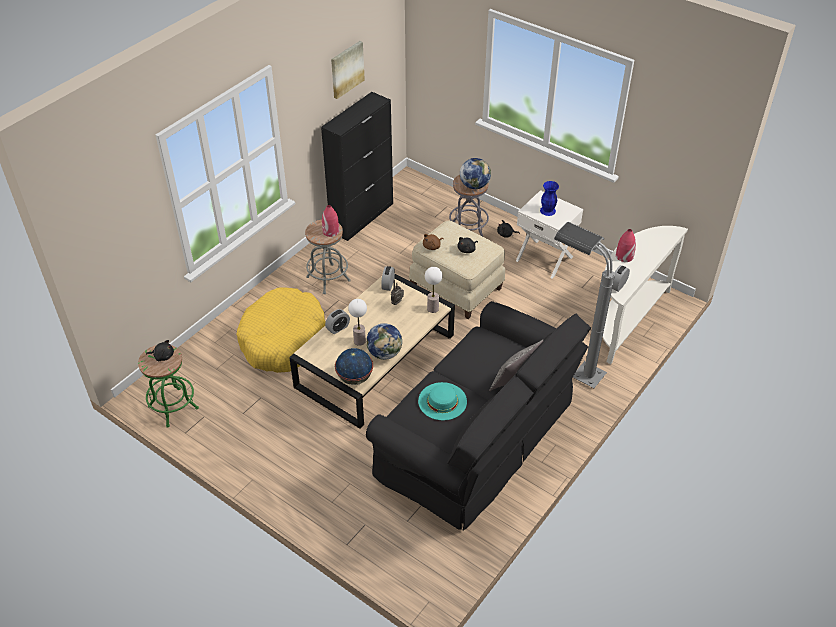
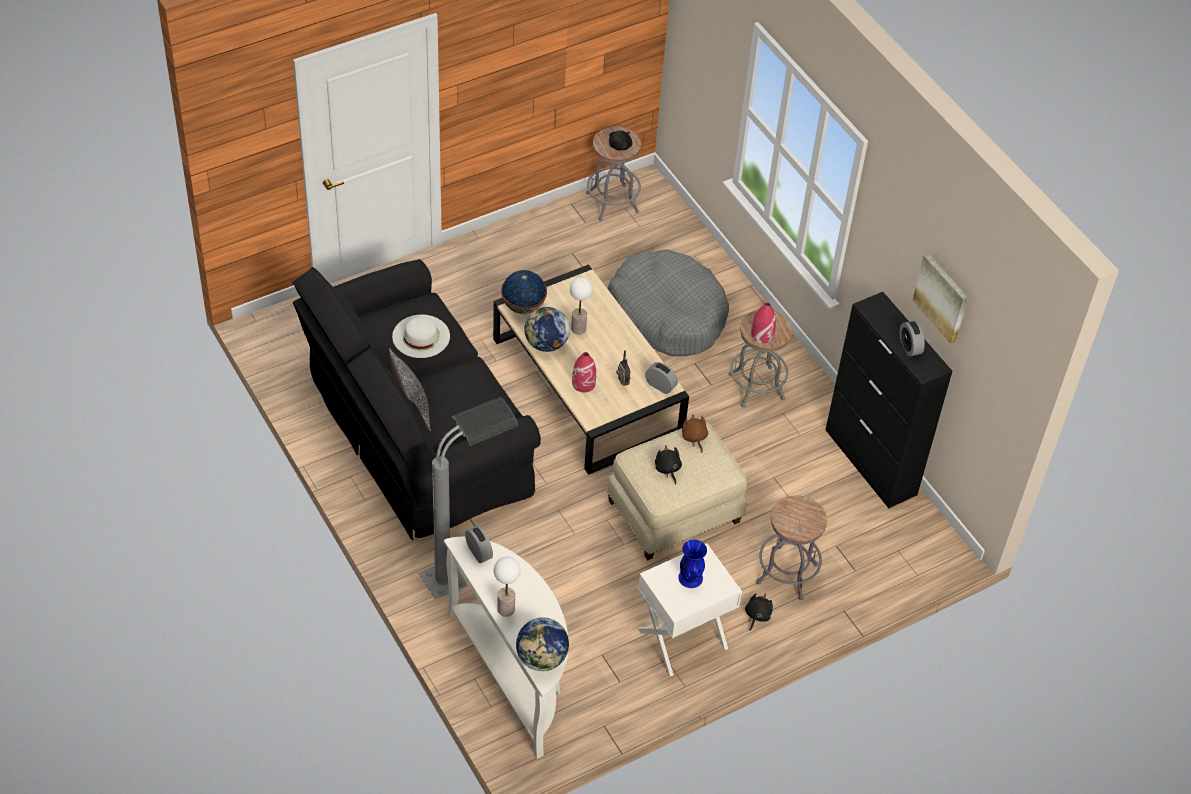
camera: 110 degrees right, 5 degrees up
green stool [138,345,199,428] -> grey stool [586,126,641,221]
yellow dog bed [236,287,326,373] -> grey dog bed [608,249,729,356]
alarm clock [325,309,350,334] -> alarm clock moved to [900,321,925,356]
turquoise hat [418,382,467,420] -> white hat [392,314,450,358]
table lamp [425,267,443,313] -> table lamp moved to [494,557,520,617]
globe [460,158,491,189] -> globe moved to [516,617,569,671]
red vase [616,229,636,262] -> red vase moved to [572,352,596,392]

